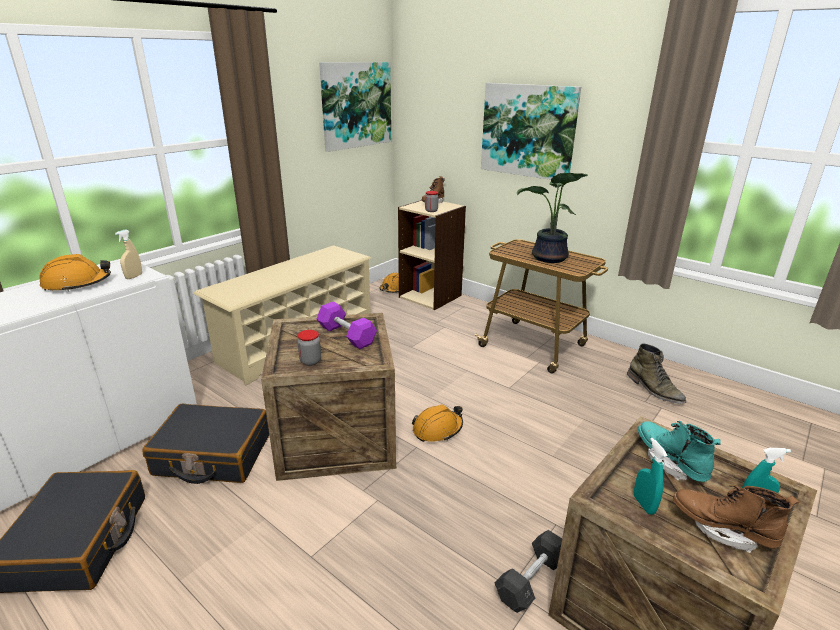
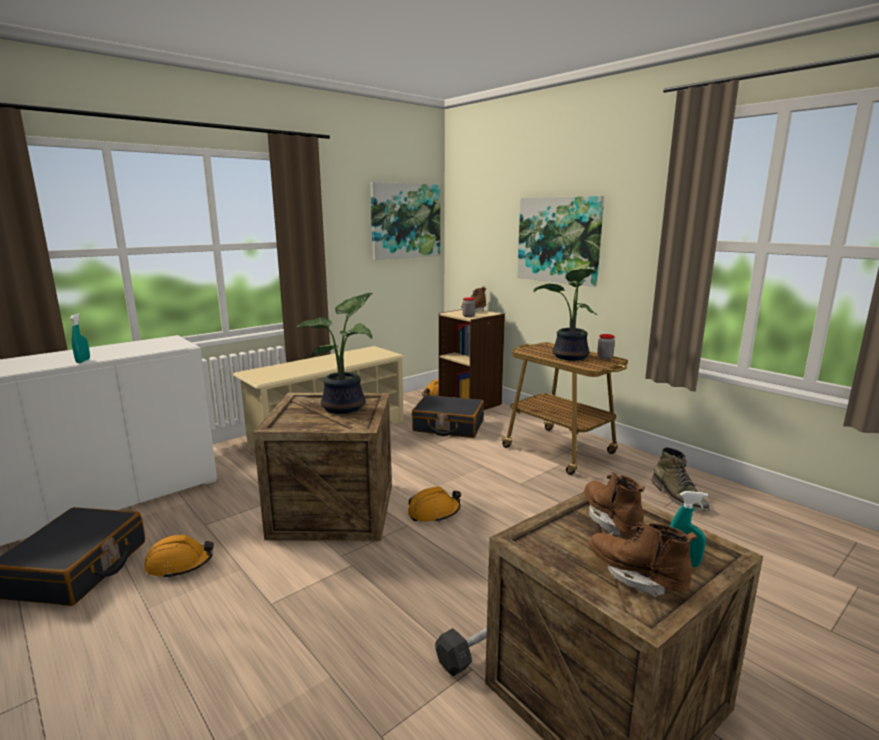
camera: 10 degrees right, 10 degrees down
orange hard hat [39,254,111,292] -> orange hard hat moved to [144,535,214,579]
beige spray bottle [115,230,142,279] -> none
black suitcase [142,404,269,484] -> black suitcase moved to [412,395,484,438]
jar [297,330,321,366] -> jar moved to [597,334,615,359]
purple dumbbell [316,302,377,349] -> potted plant [297,293,373,414]
turquoise spray bottle [634,438,668,515] -> turquoise spray bottle moved to [70,314,90,363]
turquoise boot [638,421,721,482] -> brown boot [585,472,645,535]

